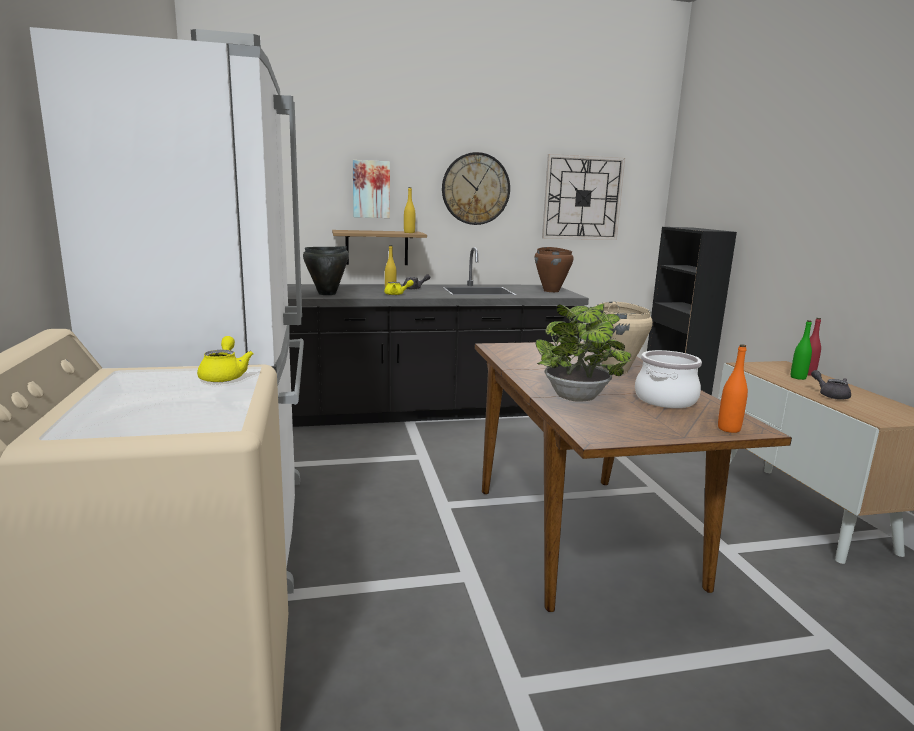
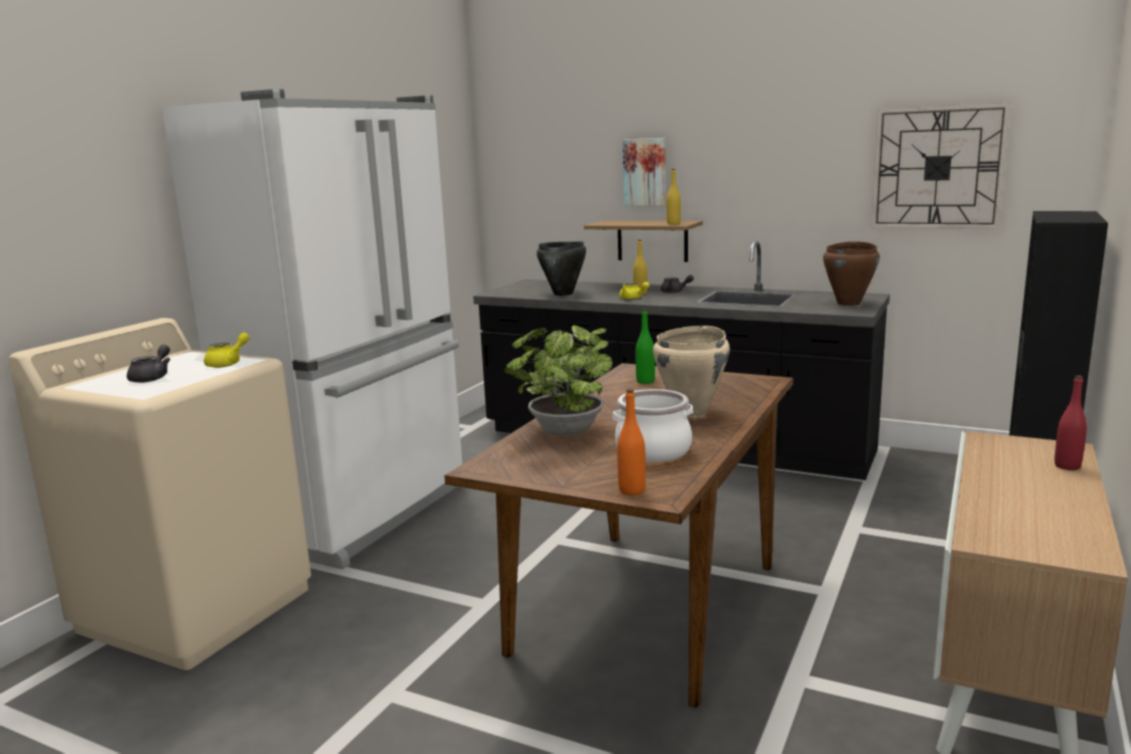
camera: 40 degrees right, 0 degrees up
wall clock [442,152,510,225] -> none
green bottle [791,320,812,380] -> green bottle moved to [636,309,655,384]
grey teapot [811,370,851,400] -> grey teapot moved to [127,345,171,383]

